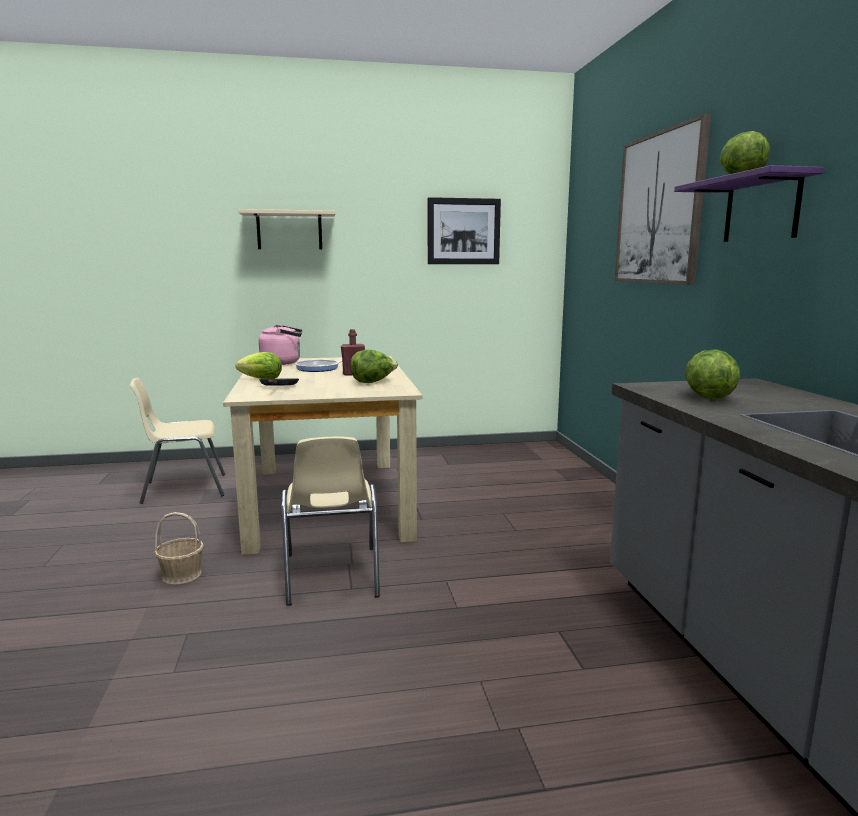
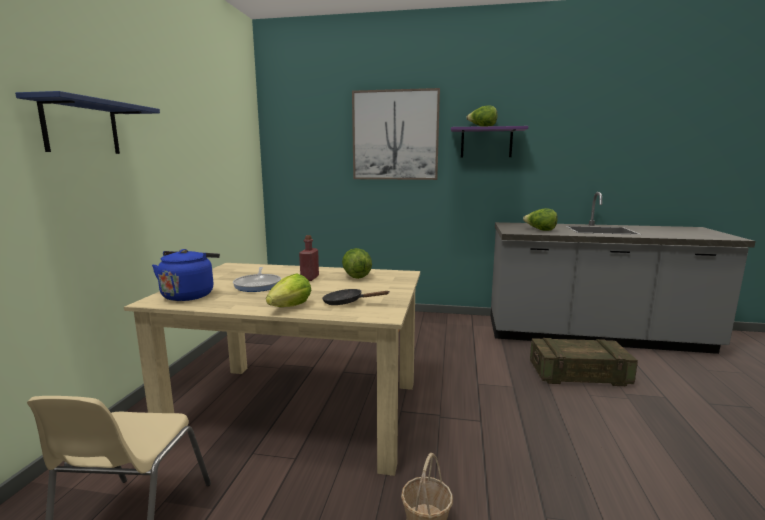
camera: 70 degrees left, 0 degrees up
beige shelf [238,209,335,250] -> blue shelf [15,91,160,154]
pink kettle [259,324,302,365] -> blue kettle [152,249,220,301]
beige chair [281,437,380,606] -> none
picture [428,197,501,264] -> none
none -> crate [530,338,638,386]

